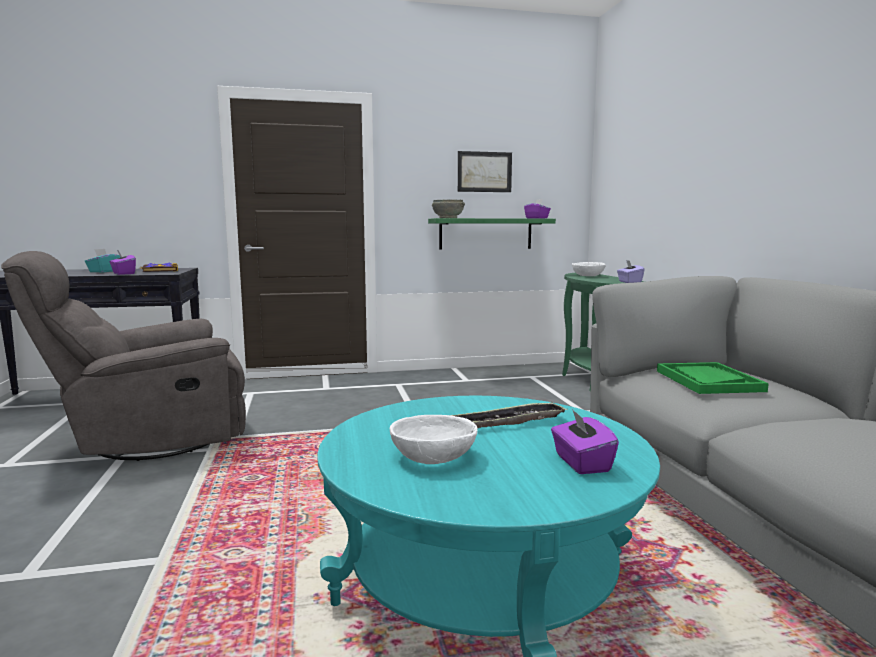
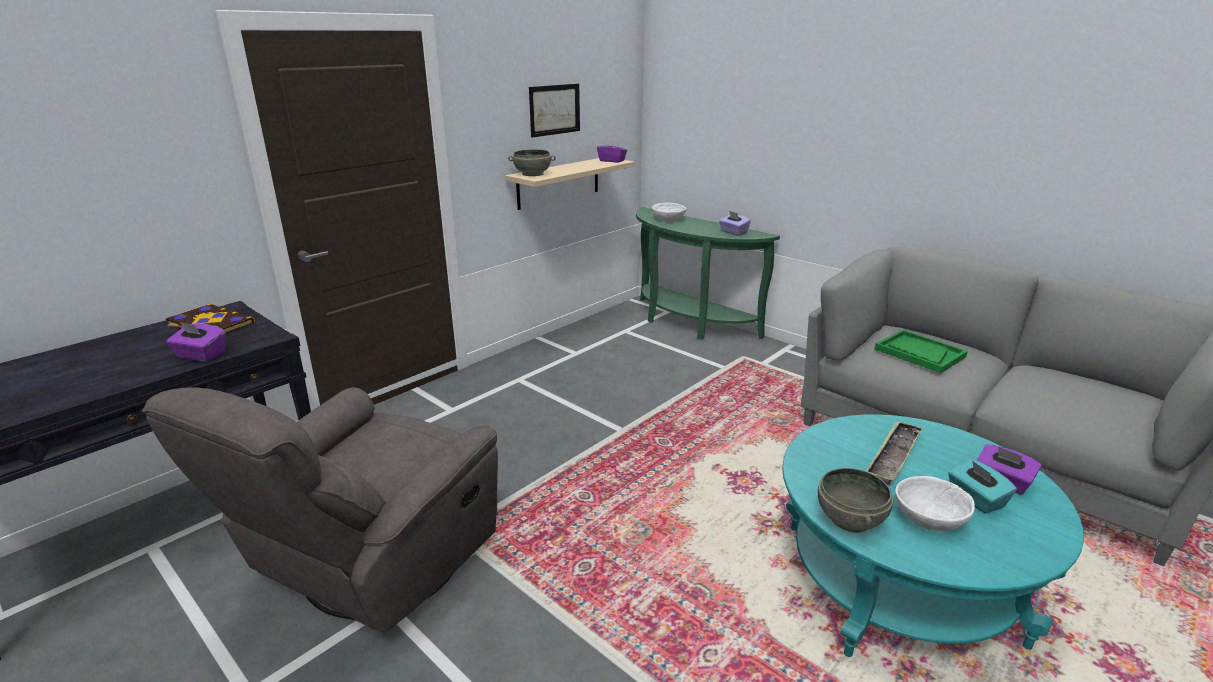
camera: 35 degrees left, 15 degrees up
turquoise tissue box [85,248,120,272] -> turquoise tissue box moved to [948,459,1017,514]
green shelf [428,218,556,250] -> beige shelf [505,158,635,210]
none -> grey bowl [818,468,893,533]

